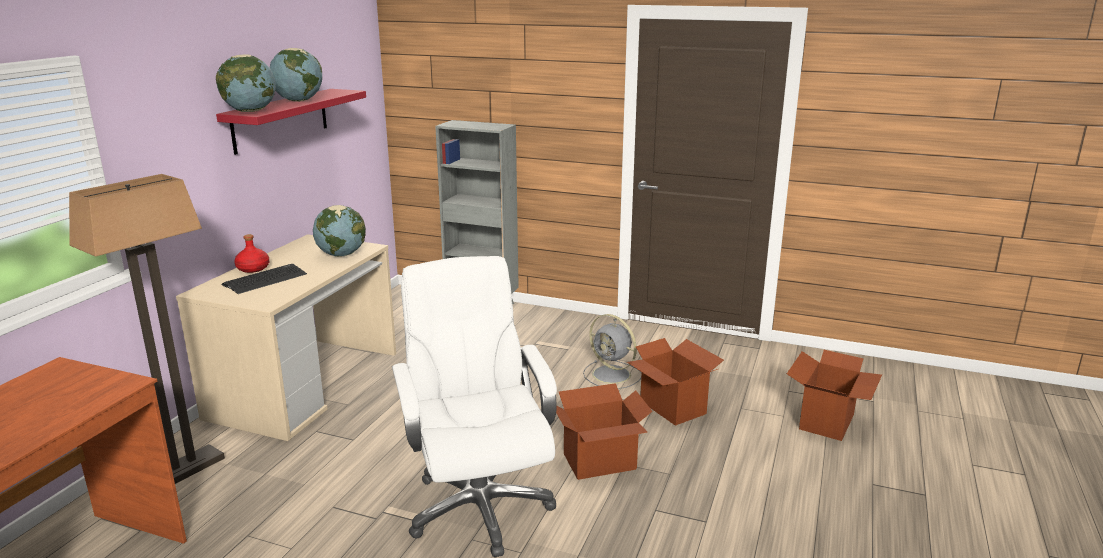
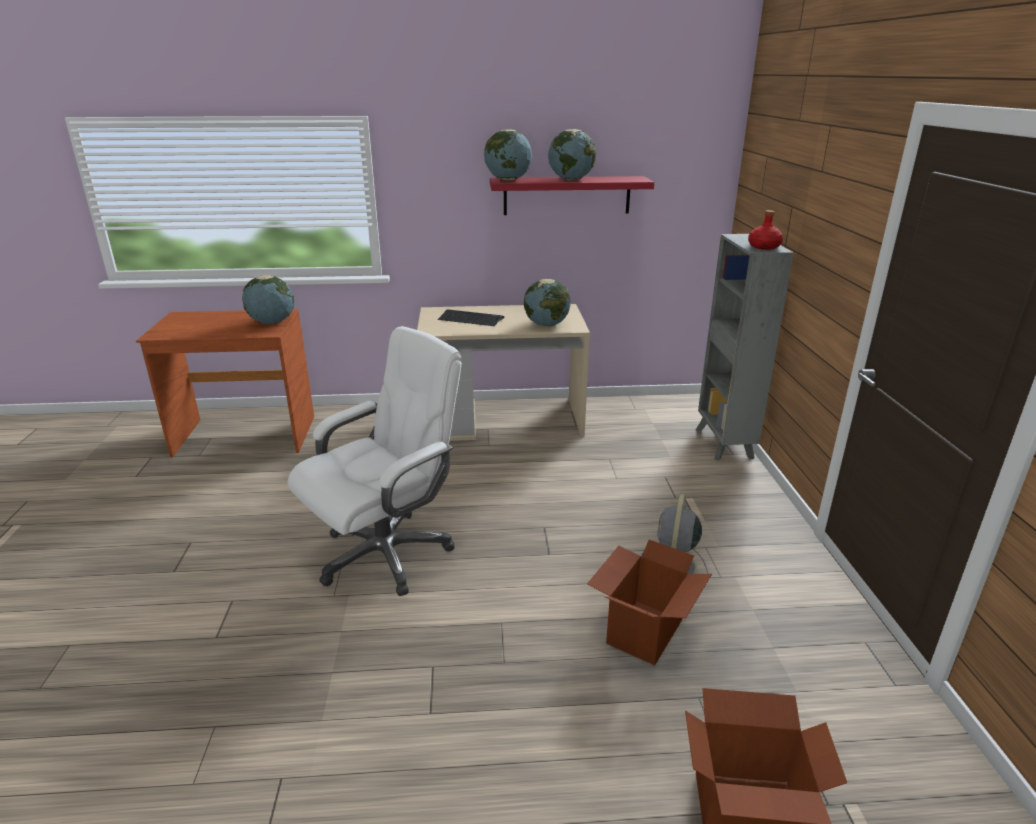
camera: 65 degrees right, 5 degrees up
floor lamp [69,174,225,484] -> none
red bottle [234,234,269,273] -> red bottle moved to [748,210,783,250]
cardboard box [556,383,652,480] -> none
none -> globe [242,275,294,324]

